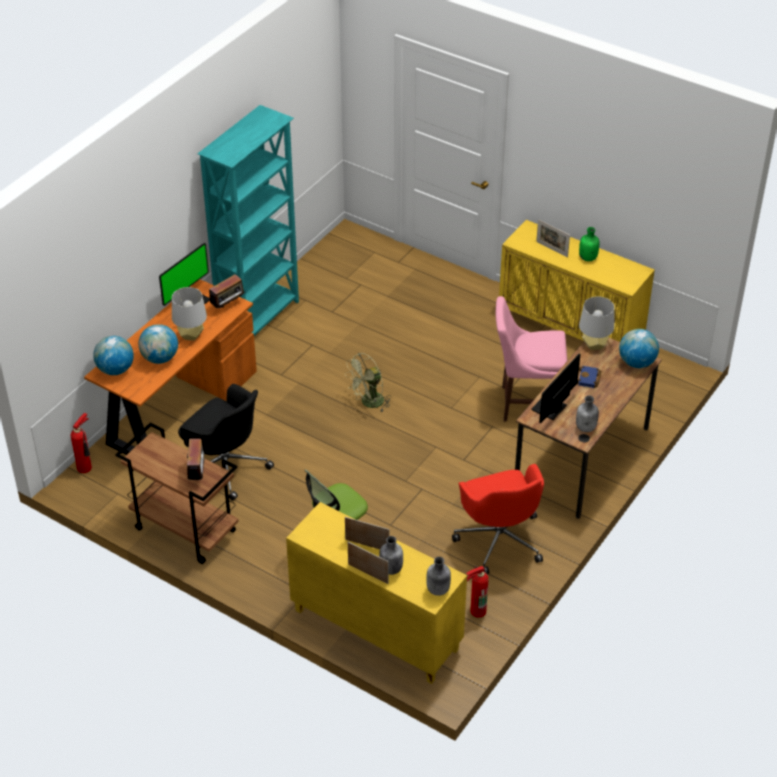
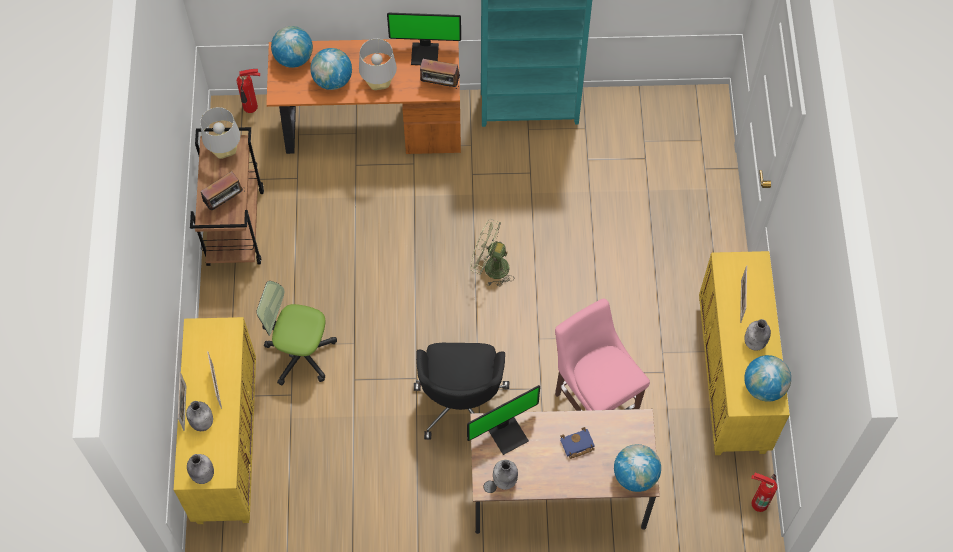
camera: 55 degrees right, 20 degrees up
black office chair [178,384,274,501] -> black office chair moved to [414,343,509,440]
red office chair [452,464,544,574] -> none
fire extinguisher [466,565,489,618] -> fire extinguisher moved to [751,473,777,512]
monitor [531,354,581,423] -> monitor turned 150 degrees clockwise [467,385,540,455]
green bottle [579,227,599,261] -> grey bottle [744,319,771,351]
grey table lamp [579,296,614,350] -> grey table lamp moved to [200,107,240,159]
none -> globe [744,355,791,402]

